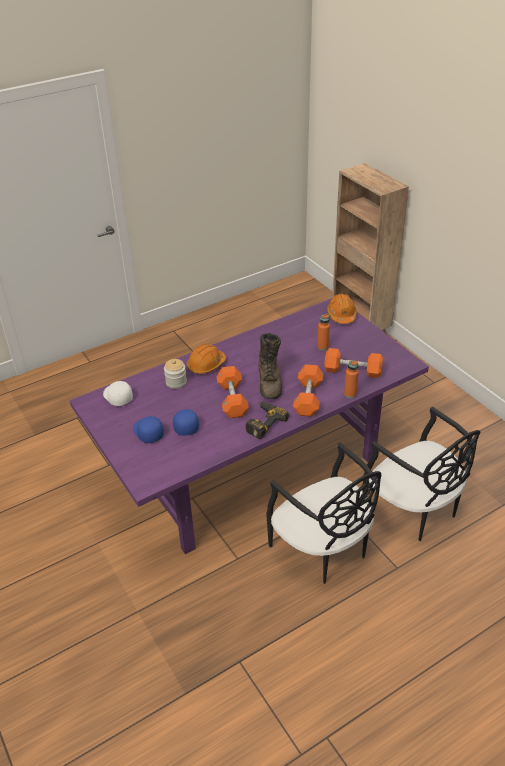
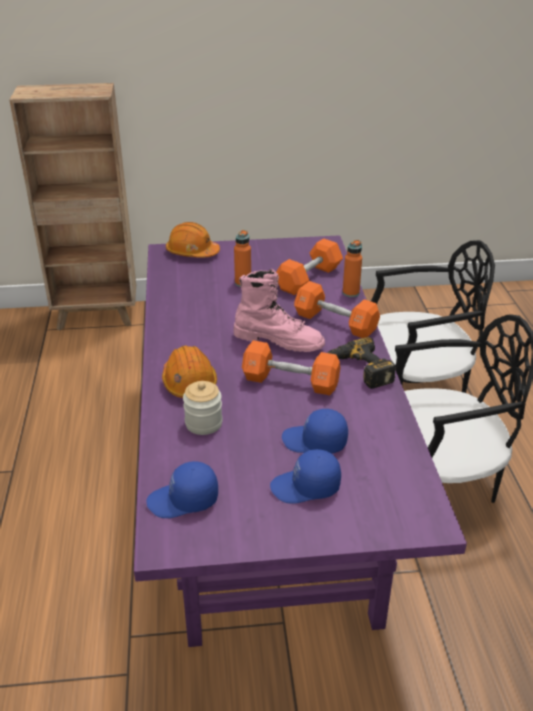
camera: 65 degrees left, 5 degrees down
white cap [103,381,133,406] -> blue cap [146,461,218,518]
brown boot [259,333,282,399] -> pink boot [233,269,325,352]

